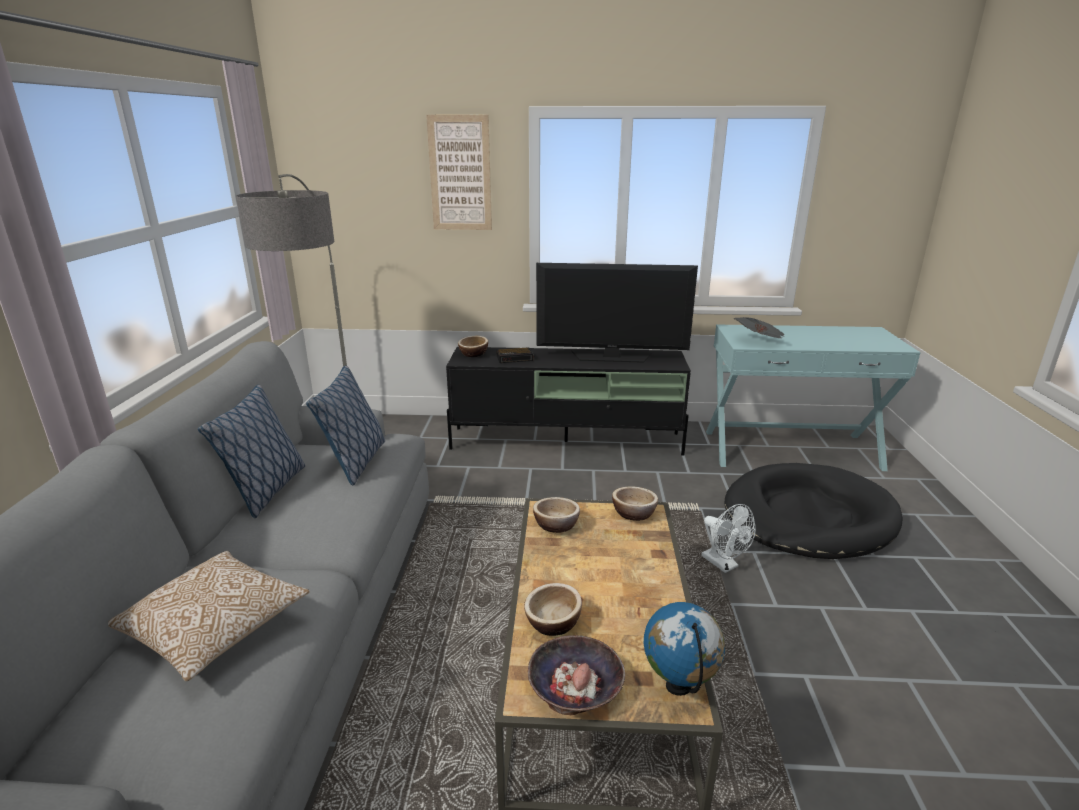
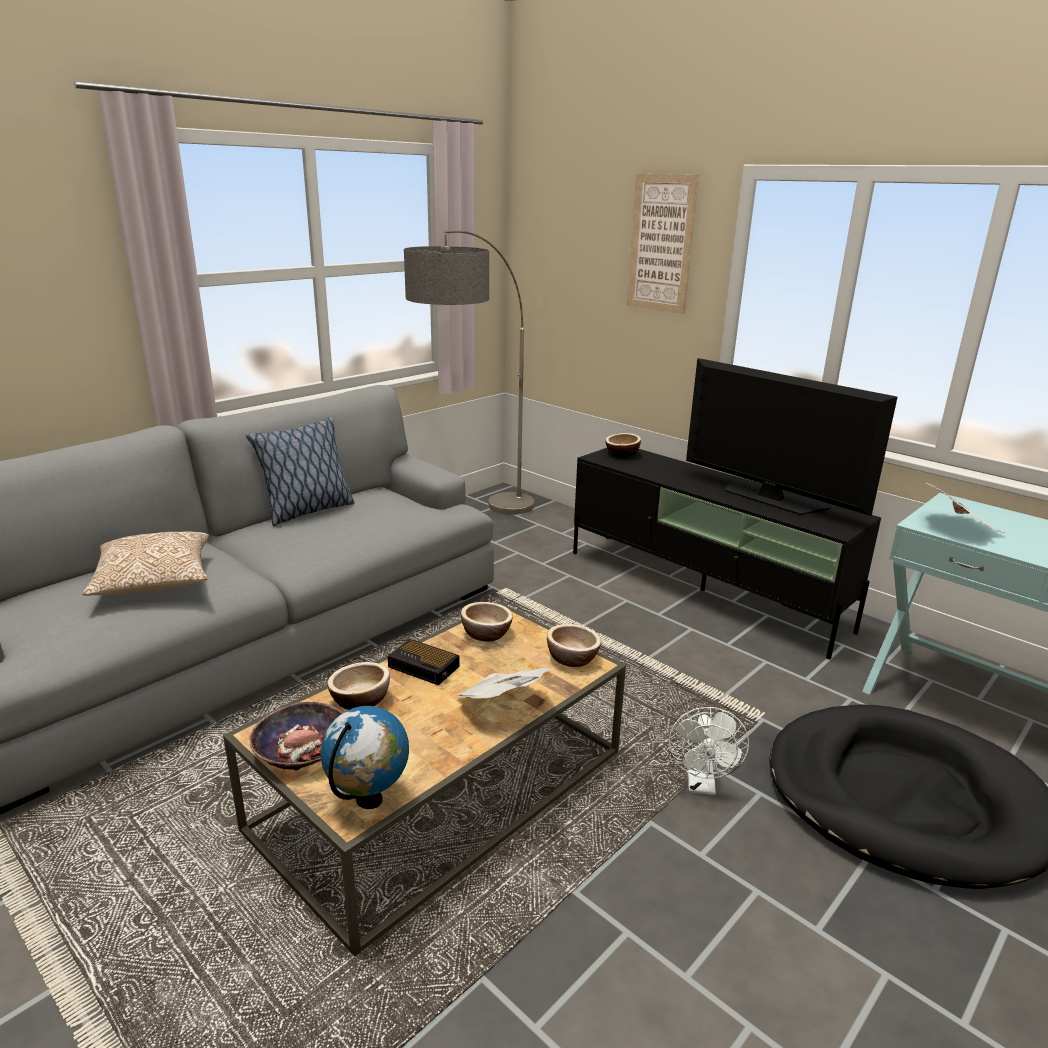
camera: 40 degrees right, 0 degrees up
pillow [306,366,385,486] -> none
alarm clock [497,348,534,363] -> alarm clock moved to [388,639,460,685]
none -> newspaper [456,668,552,699]

